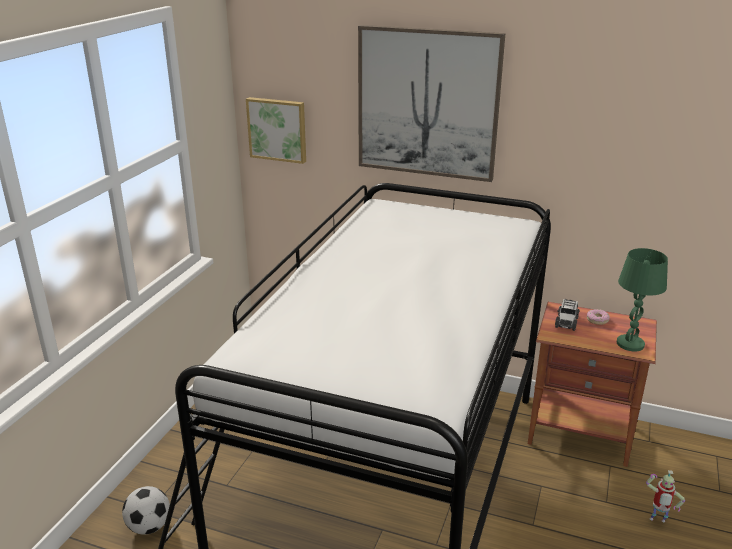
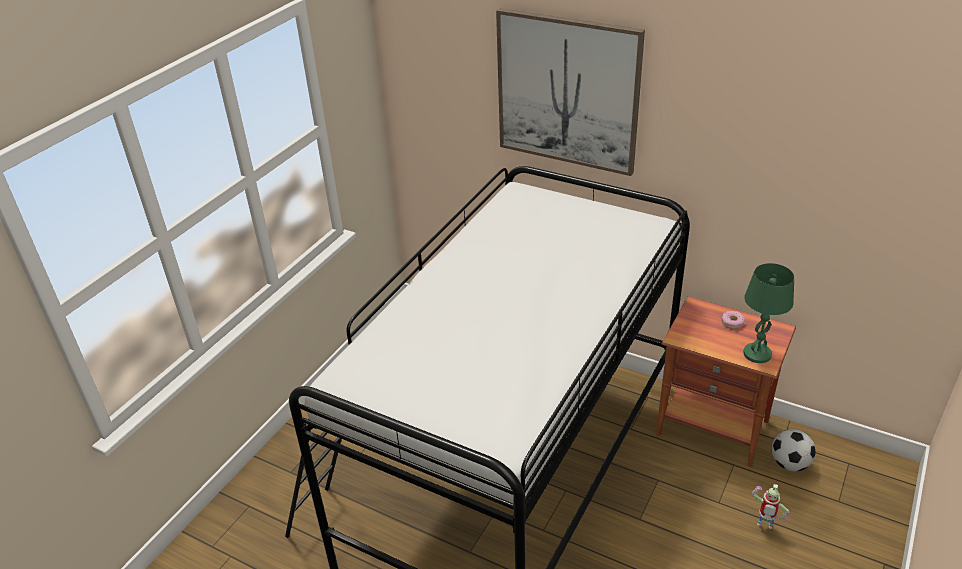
camera: 10 degrees right, 10 degrees up
football [122,486,170,535] -> football moved to [772,429,816,471]
picture [246,97,306,164] -> none
toy car [555,299,580,331] -> none

